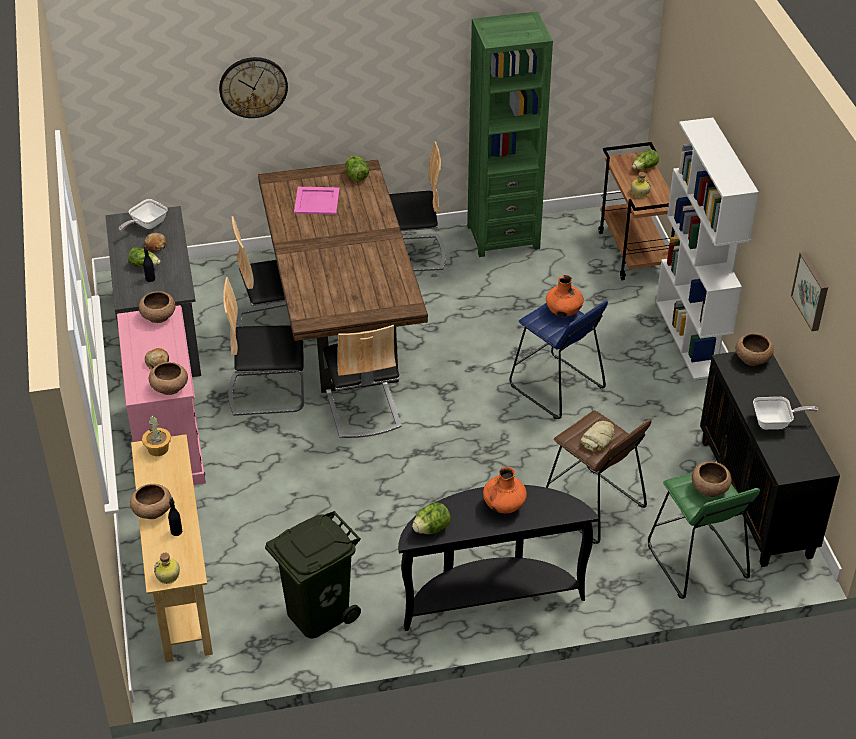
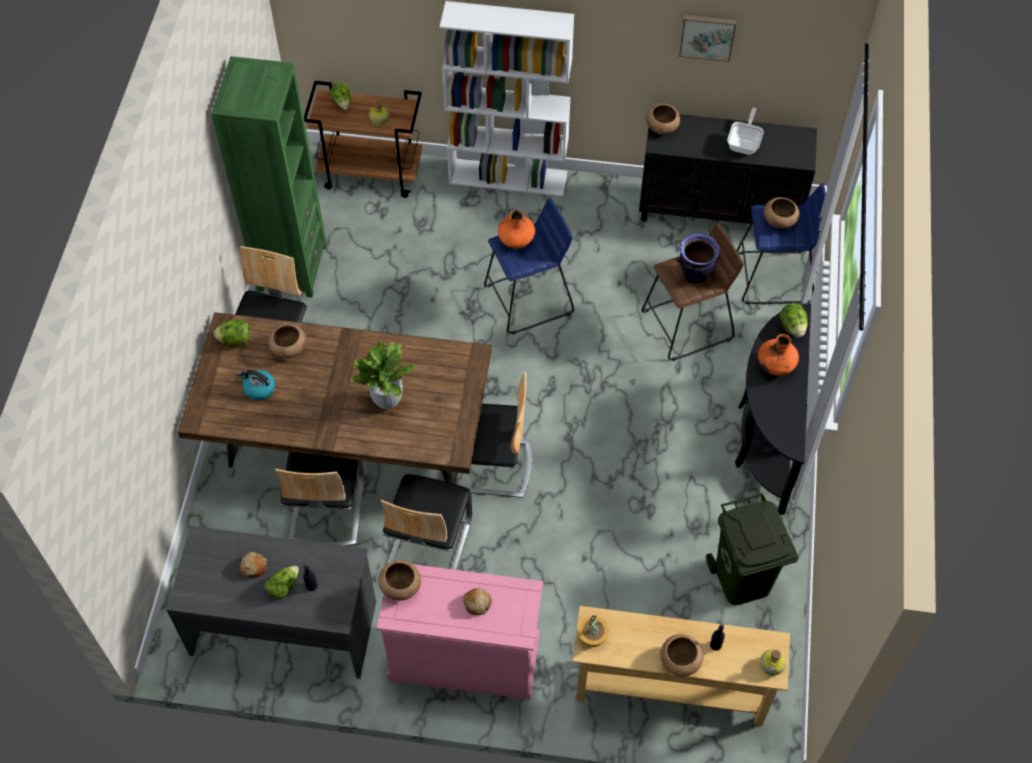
camera: 70 degrees left, 15 degrees up
frying pan [118,199,168,231] -> none
brown bowl [149,362,188,395] -> brown bowl moved to [268,324,307,359]
wall clock [219,57,288,118] -> none
pink tray [294,187,340,215] -> kettle [238,370,275,400]
lettuce [412,503,451,534] -> lettuce moved to [780,303,808,338]
bread [581,421,614,451] -> vase [677,233,720,284]
green stool [648,473,760,599] -> blue stool [737,183,831,305]
none -> potted plant [351,340,416,409]

